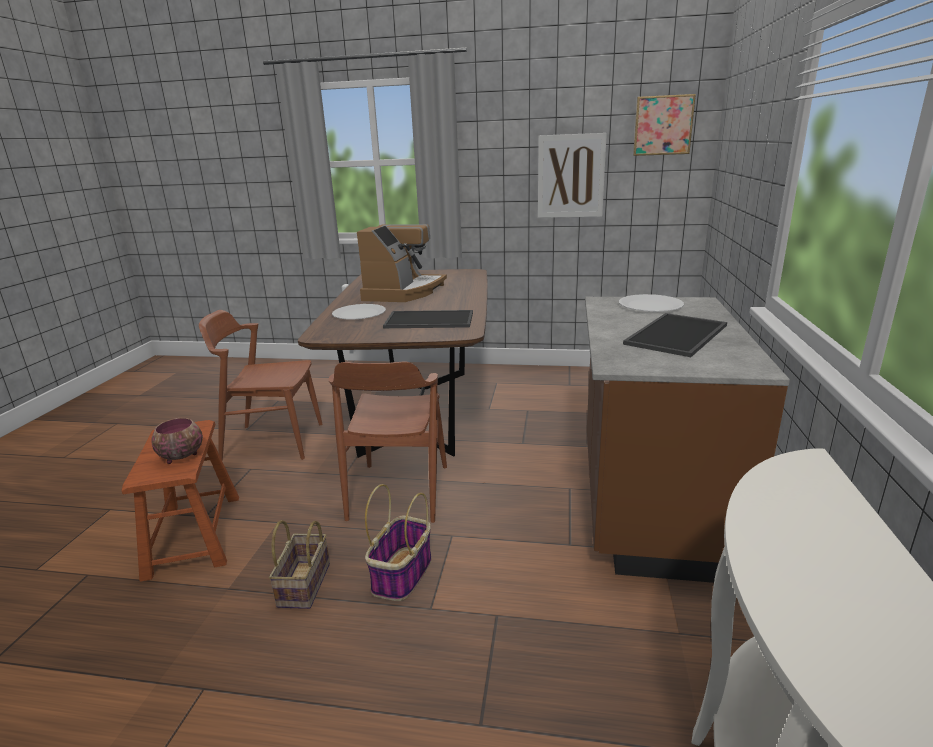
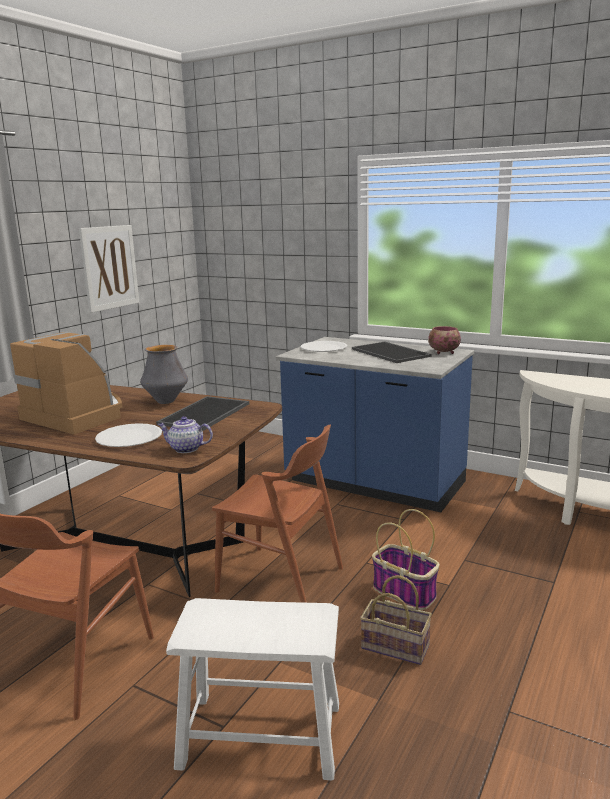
camera: 70 degrees left, 5 degrees down
brown stool [122,420,239,582] -> white stool [166,598,339,780]
bowl [151,418,203,464] -> bowl moved to [428,326,461,354]
brown counter [585,297,790,583] -> blue counter [276,337,474,512]
picture [633,94,696,156] -> none
none -> vase [140,345,188,404]
none -> teapot [158,416,213,453]

